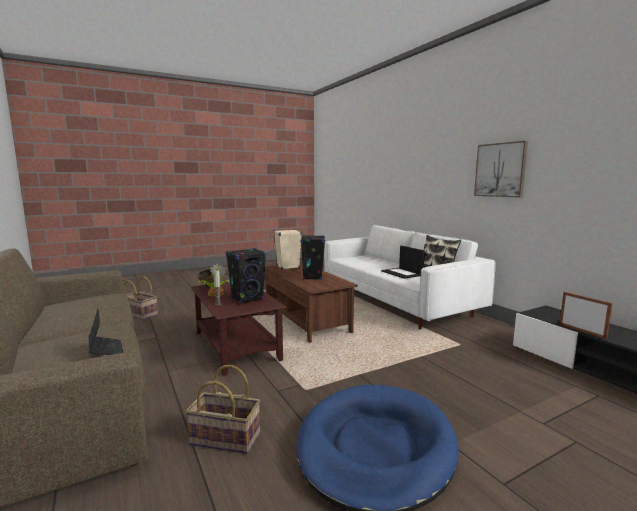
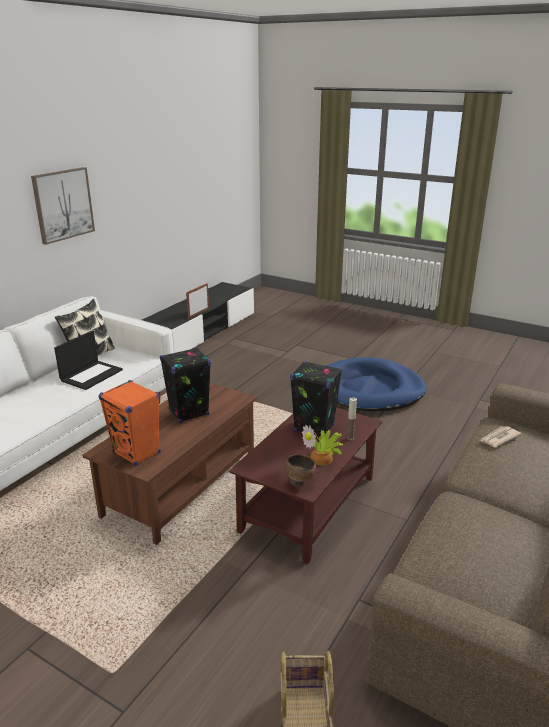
camera: 120 degrees left, 15 degrees up
laptop [89,309,124,355] -> newspaper [480,426,522,447]
basket [185,365,260,454] -> none
beige speaker [274,229,302,270] -> orange speaker [99,380,161,466]

